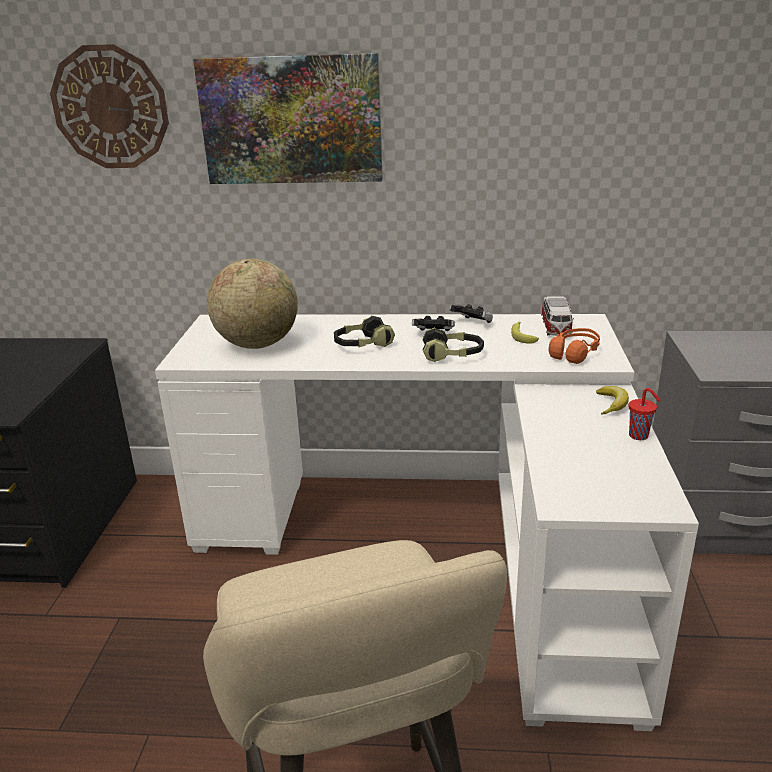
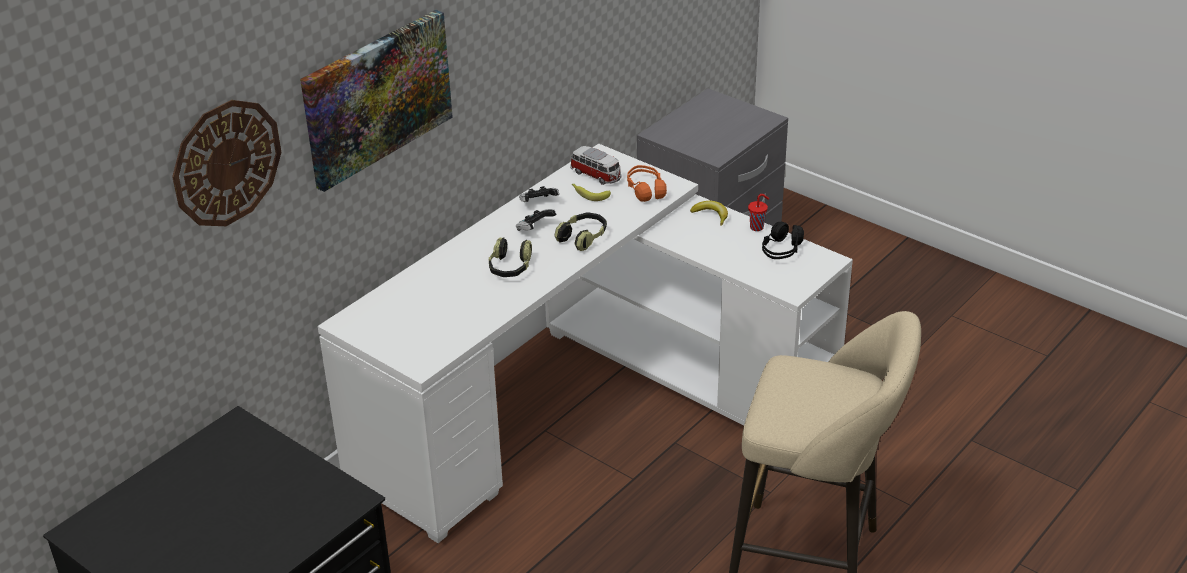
camera: 55 degrees left, 10 degrees up
globe [207,259,298,349] -> none
none -> black headphones [762,222,804,259]

